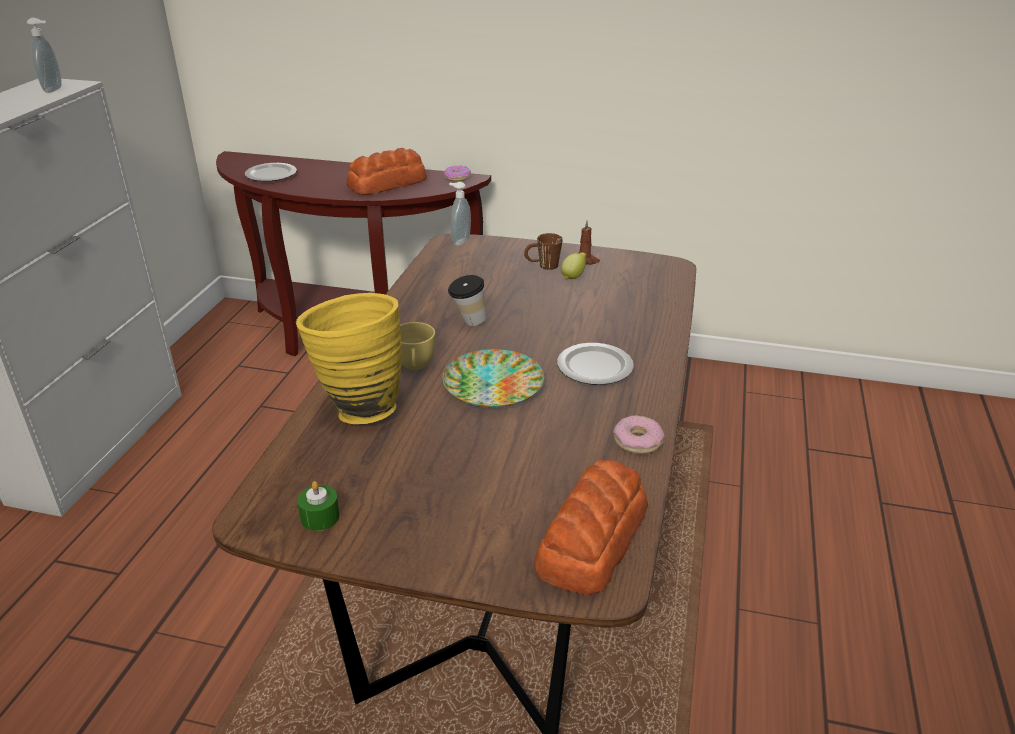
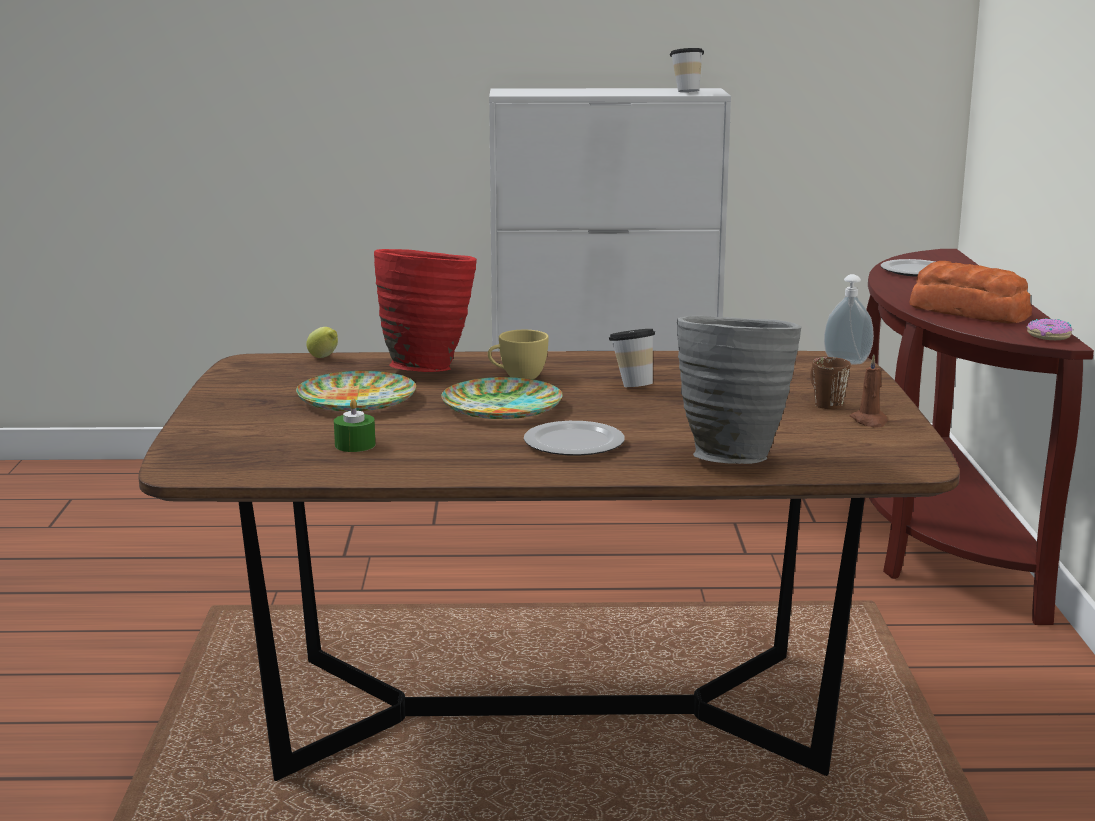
camera: 75 degrees right, 15 degrees down
soap dispenser [27,18,62,93] -> cup [670,48,704,92]
yellow vase [296,293,402,424] -> red vase [374,249,477,372]
green candle [297,481,340,531] -> green candle moved to [334,399,375,452]
bread [534,460,648,596] -> none
lemon [561,252,586,280] -> lemon moved to [306,327,338,358]
donut [613,415,664,454] -> none
none -> plate [296,370,416,411]
none -> grey vase [677,316,801,464]

